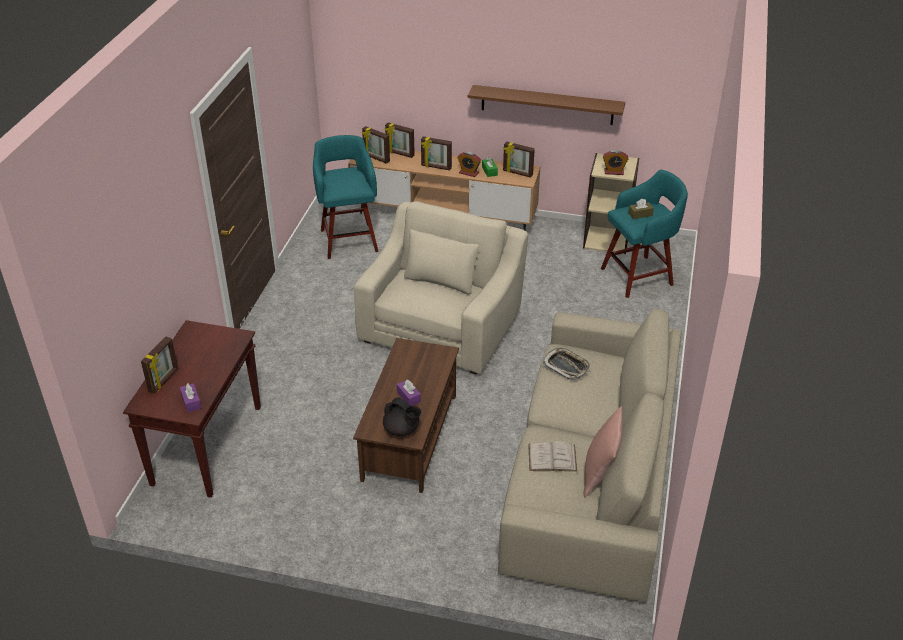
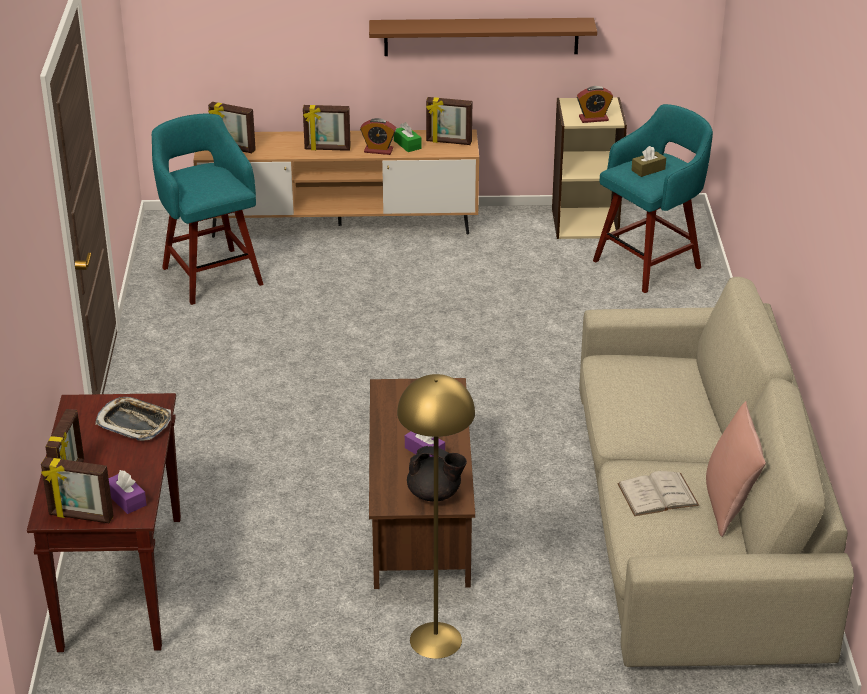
camera: 15 degrees left, 5 degrees down
beige armchair [354,201,528,375] -> none
picture frame [385,123,415,158] -> picture frame moved to [41,457,114,523]
tray [543,348,590,380] -> tray moved to [95,397,171,441]
none -> yellow floor lamp [397,374,475,659]

